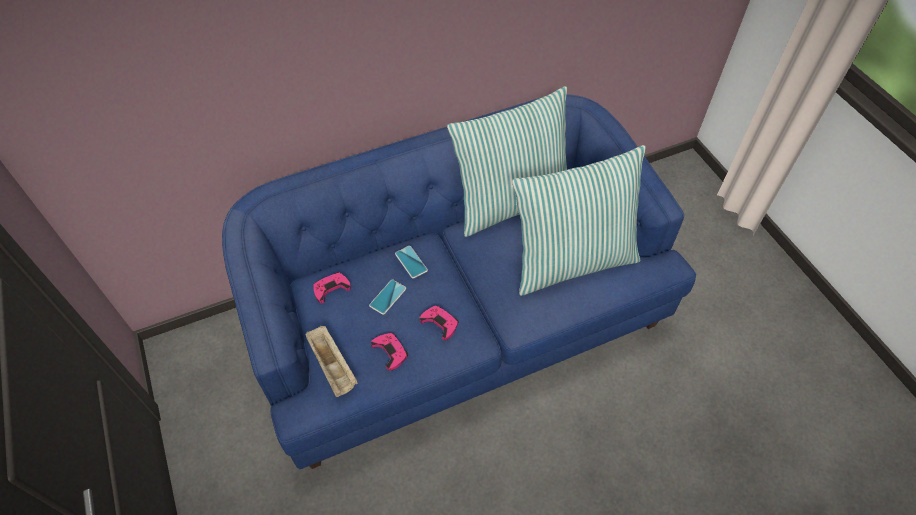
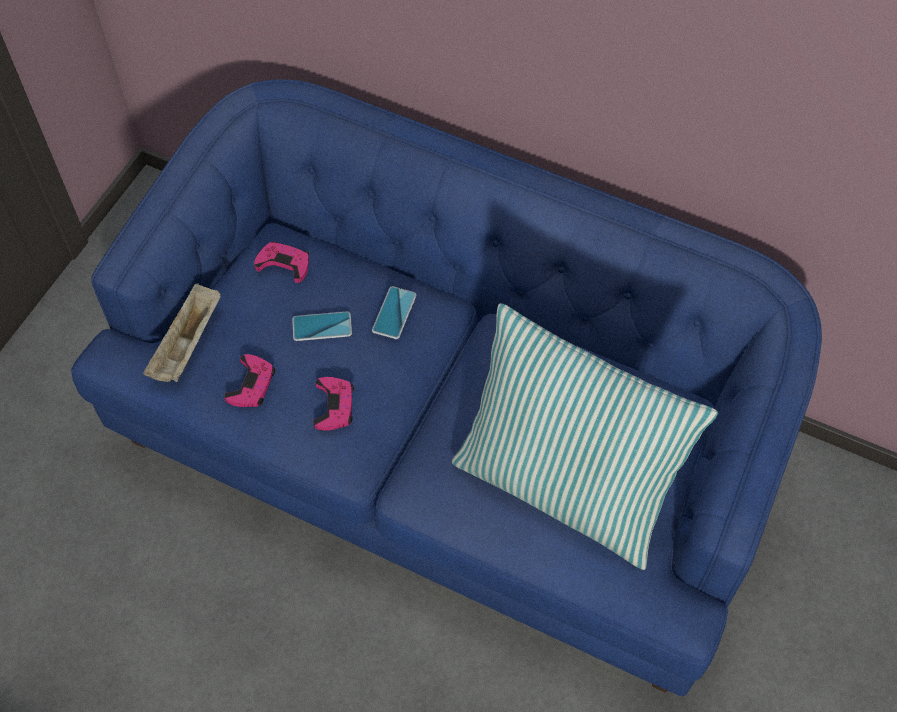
camera: 50 degrees right, 5 degrees up
pillow [447,86,567,237] -> none

